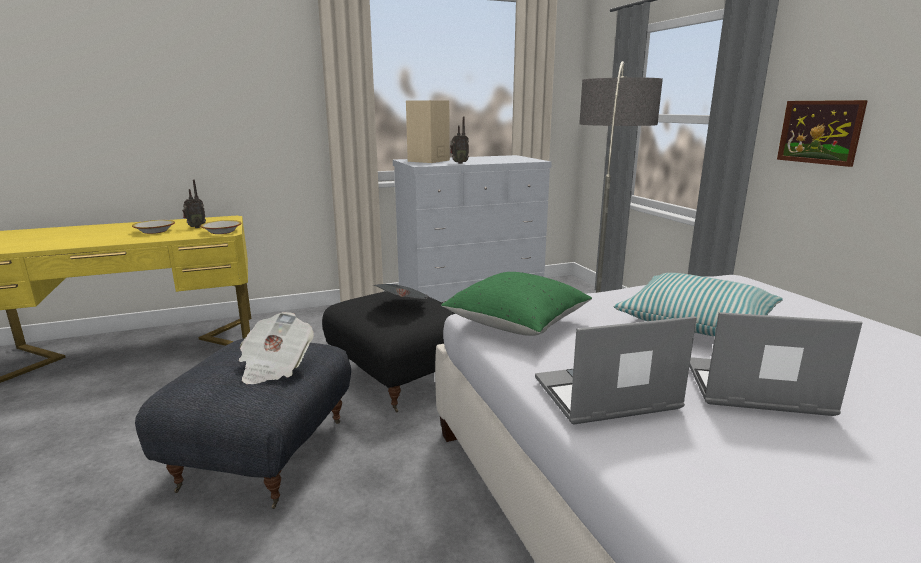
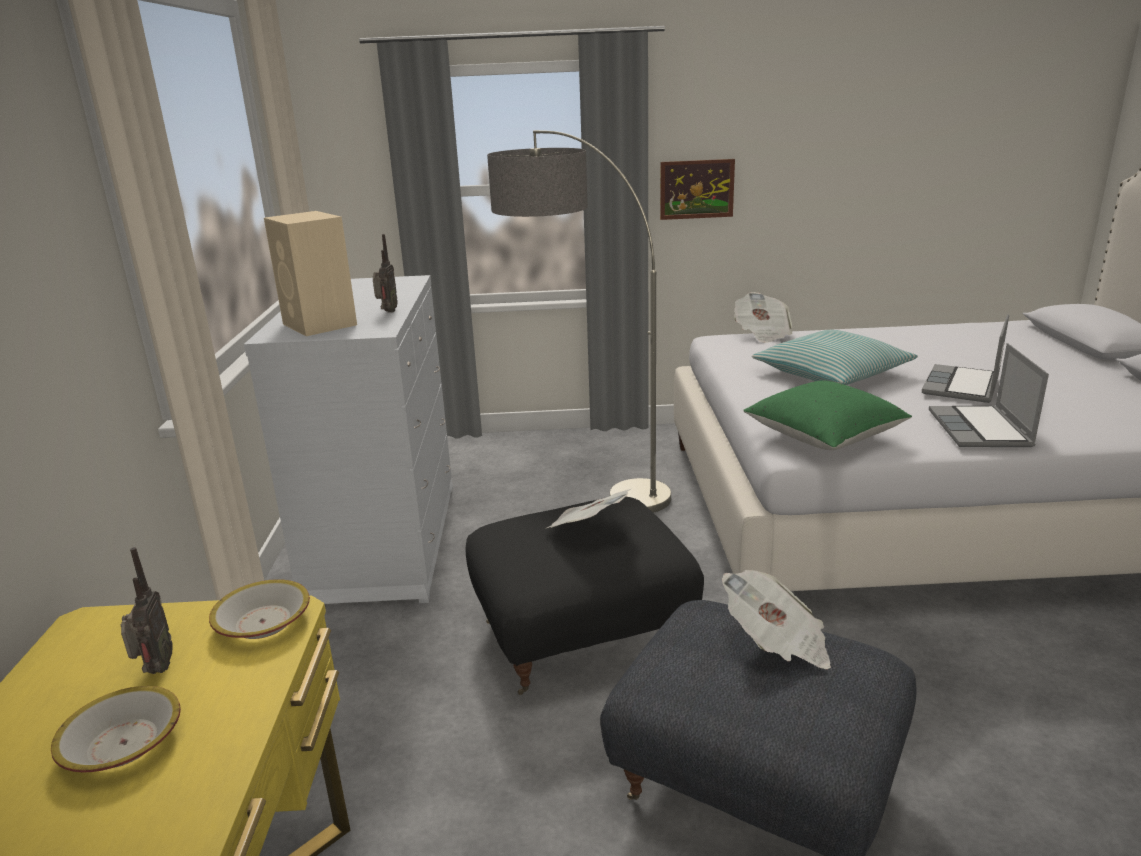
camera: 70 degrees left, 5 degrees up
none -> newspaper [734,292,792,343]

